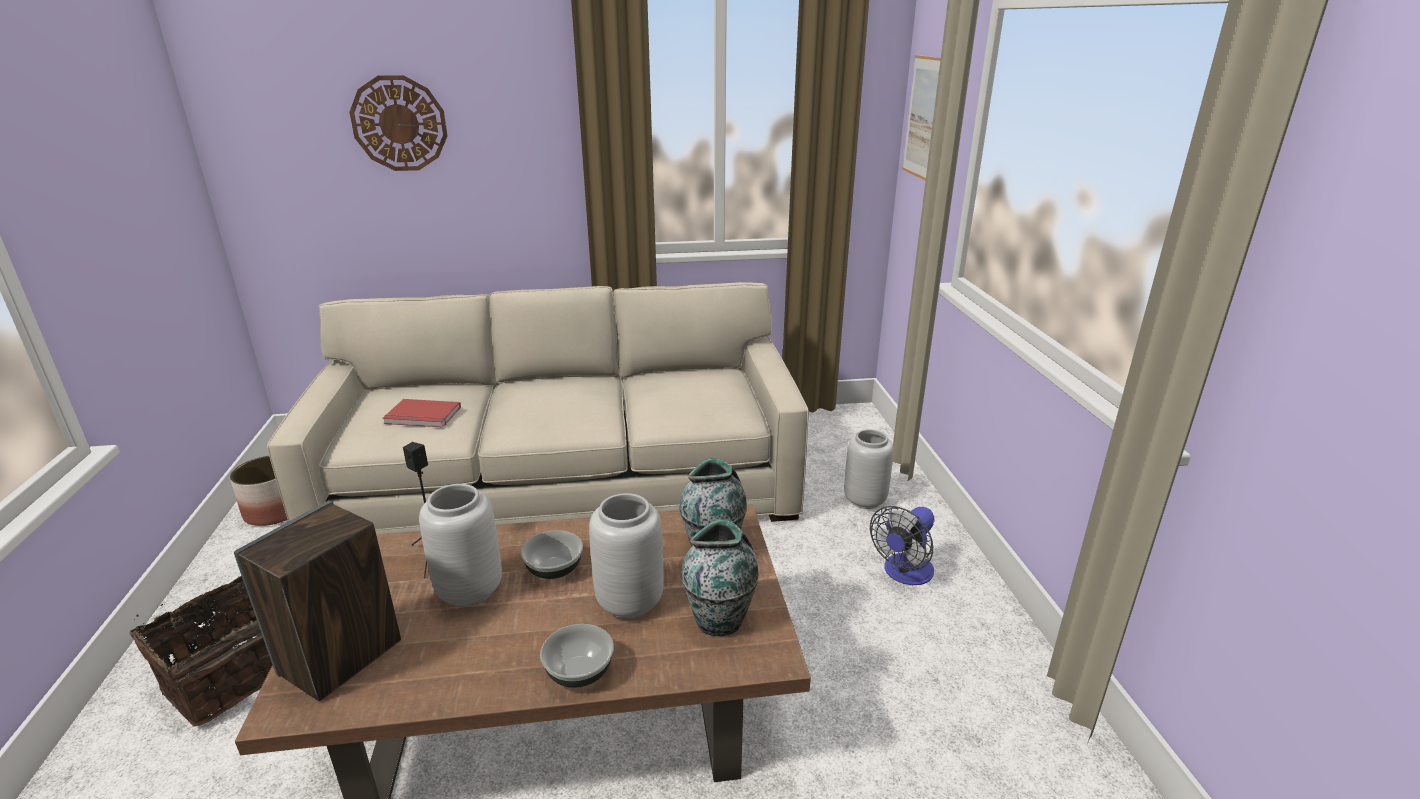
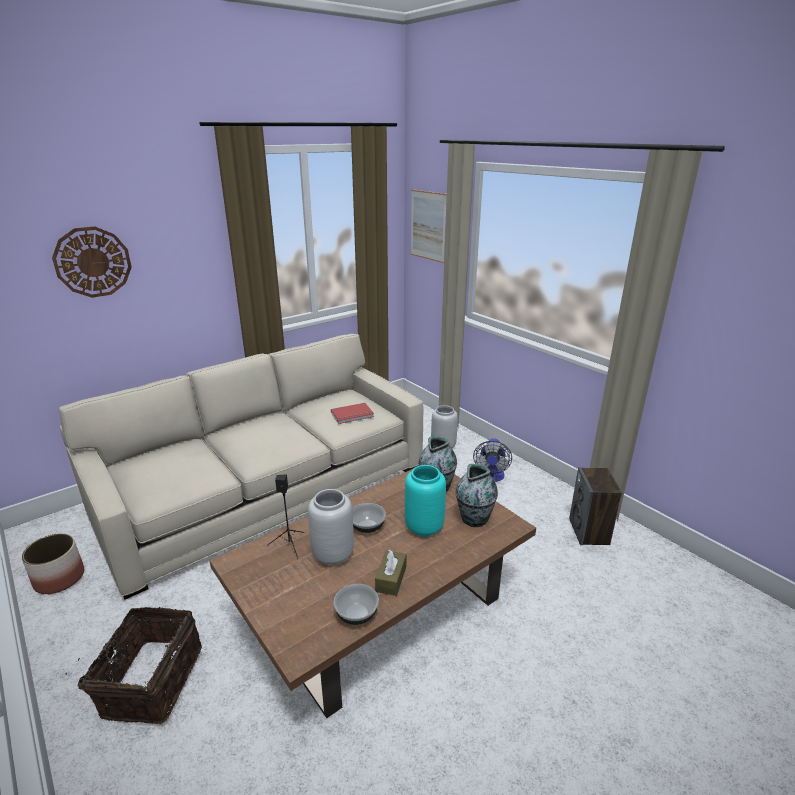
camera: 30 degrees left, 0 degrees up
speaker [234,501,401,701] -> speaker moved to [569,467,622,545]
red book [383,399,461,428] -> red book moved to [331,403,374,424]
bowl [540,624,614,688] -> bowl moved to [333,584,379,625]
grey vase [589,493,664,619] -> turquoise vase [405,465,446,537]
none -> brown tissue box [375,549,407,596]

